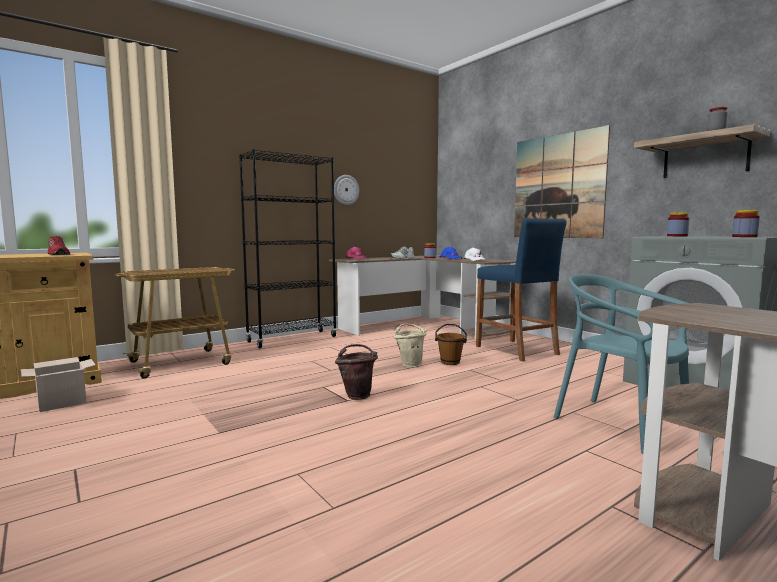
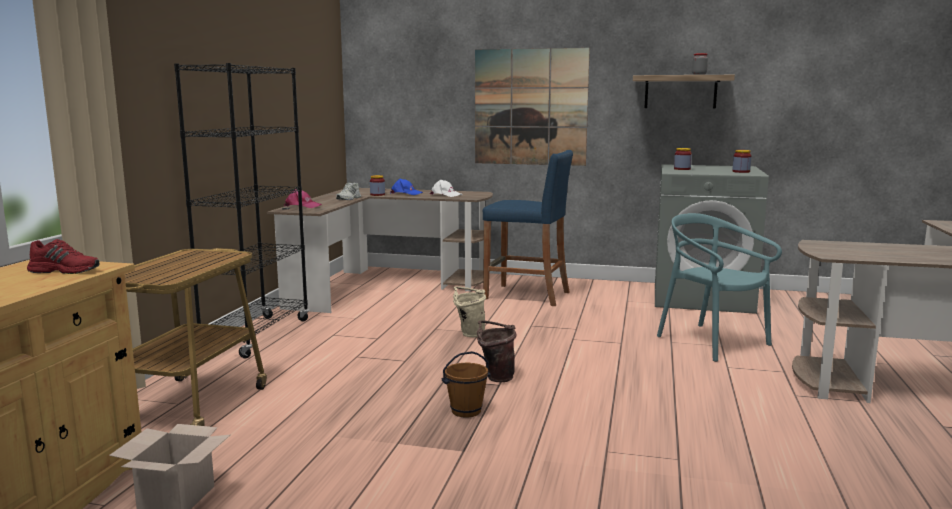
camera: 40 degrees left, 5 degrees up
wall clock [334,175,359,205] -> none
brown bucket [435,324,467,365] -> brown bucket moved to [441,351,491,418]
turquoise chair [554,274,689,454] -> turquoise chair turned 45 degrees clockwise [657,213,782,362]

